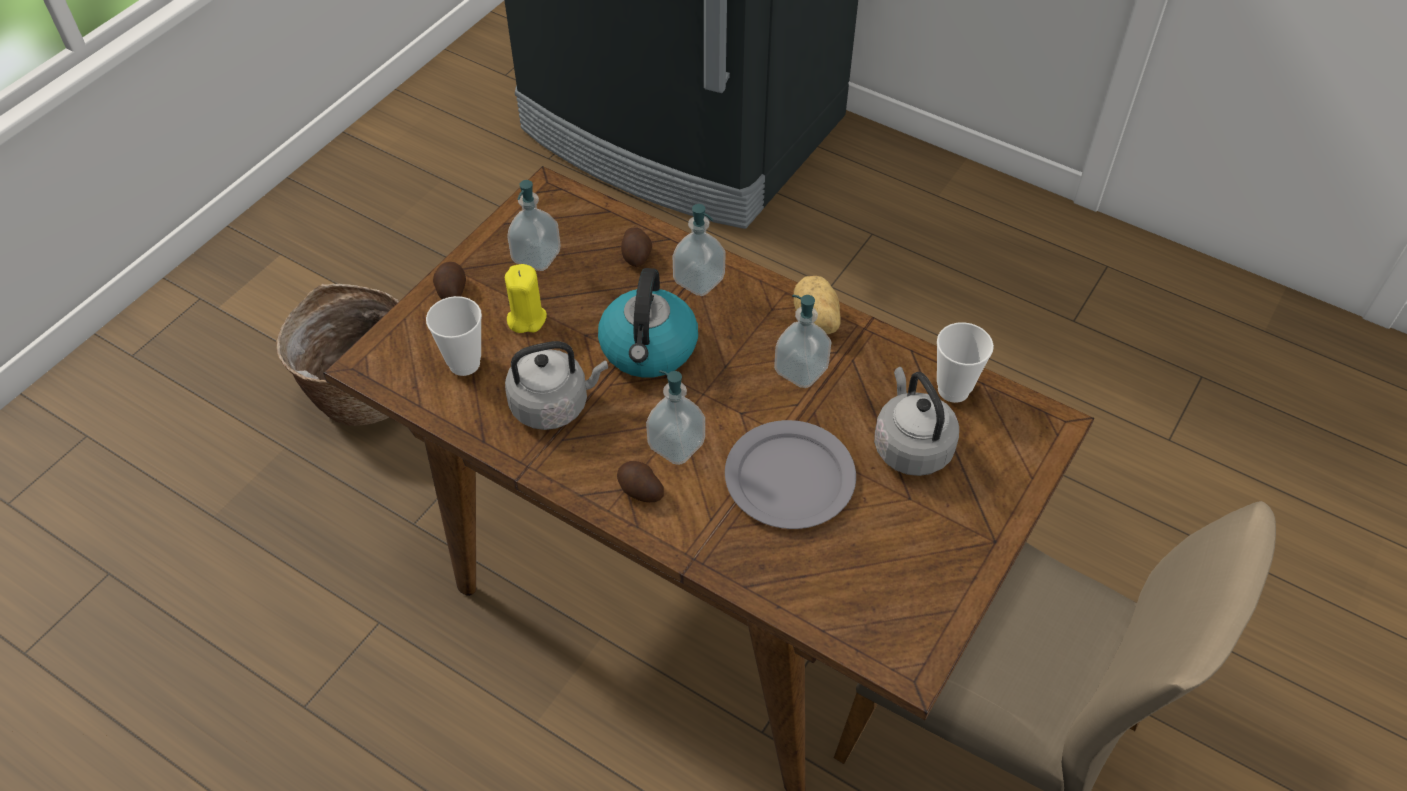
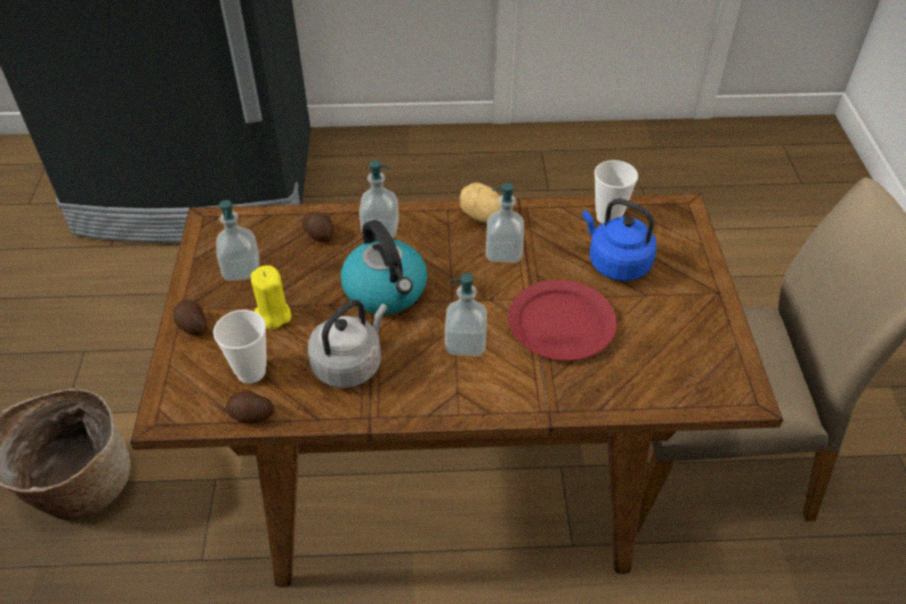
camera: 35 degrees left, 5 degrees down
potato [617,461,664,502] -> potato moved to [225,390,275,423]
grey plate [725,420,856,529] -> red plate [508,280,617,361]
grey kettle [874,367,959,476] -> blue kettle [582,198,657,281]

